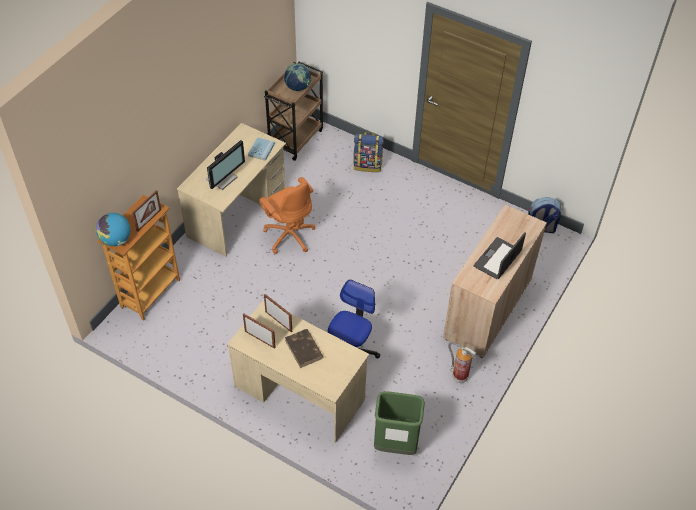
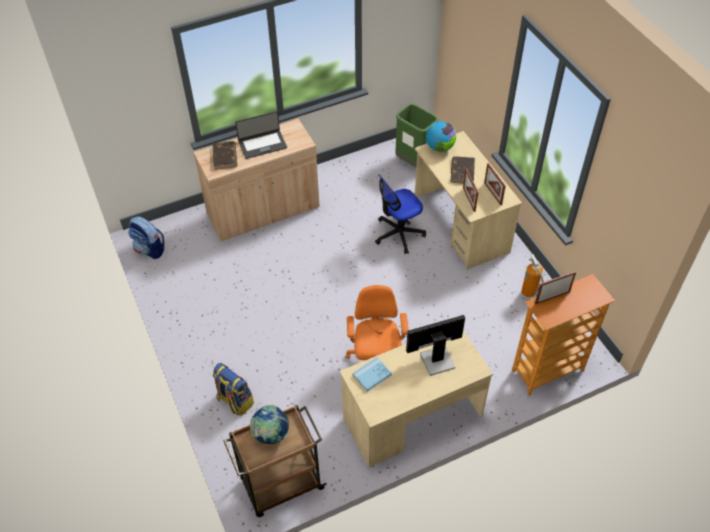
camera: 145 degrees left, 0 degrees up
globe [95,213,131,247] -> globe moved to [426,121,456,152]
fire extinguisher [448,342,476,383] -> fire extinguisher moved to [521,254,544,300]
none -> brown book [212,141,237,170]

